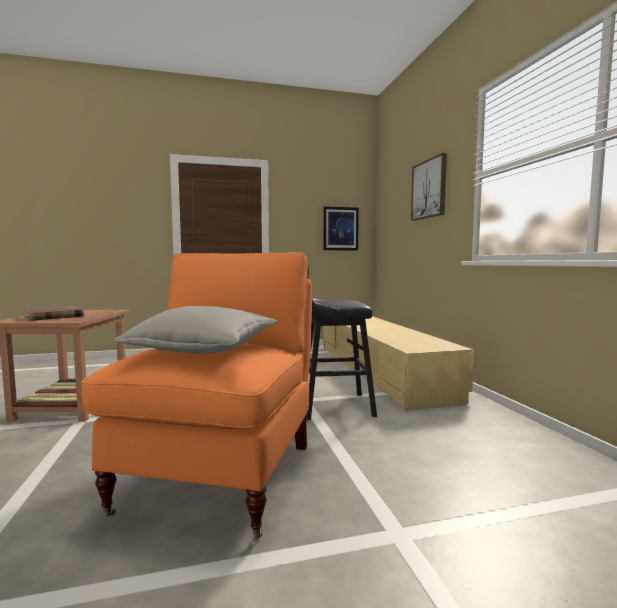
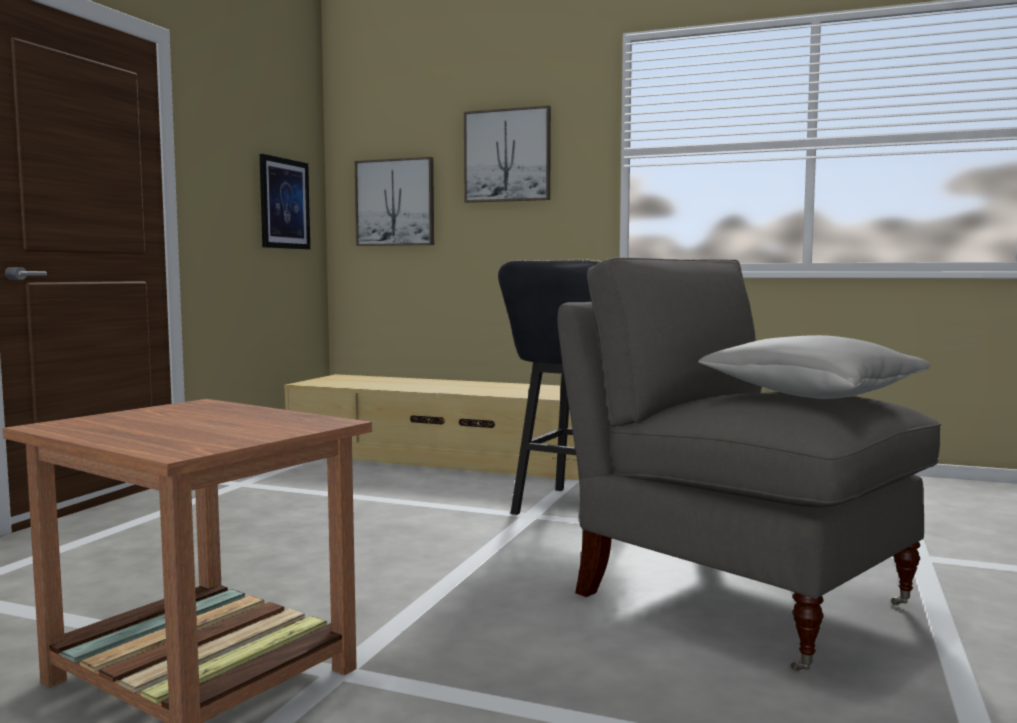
camera: 55 degrees left, 0 degrees up
brown book [24,306,84,321] -> none
orange armchair [81,252,312,539] -> grey armchair [558,258,941,672]
none -> picture [355,157,434,246]

